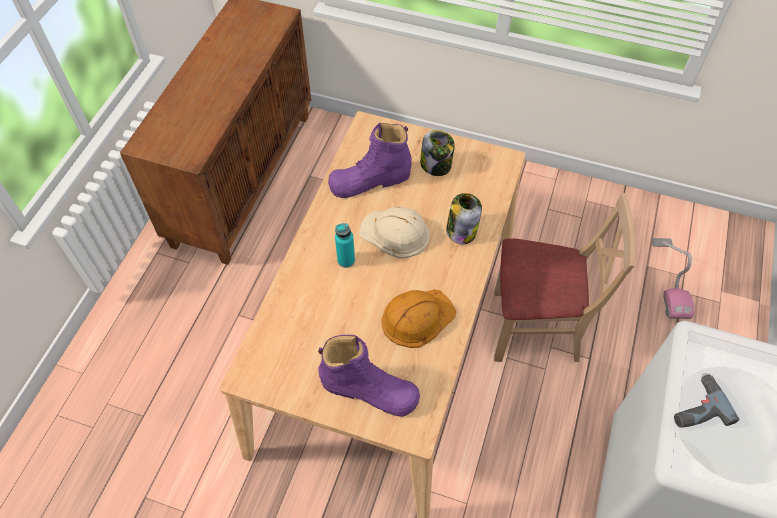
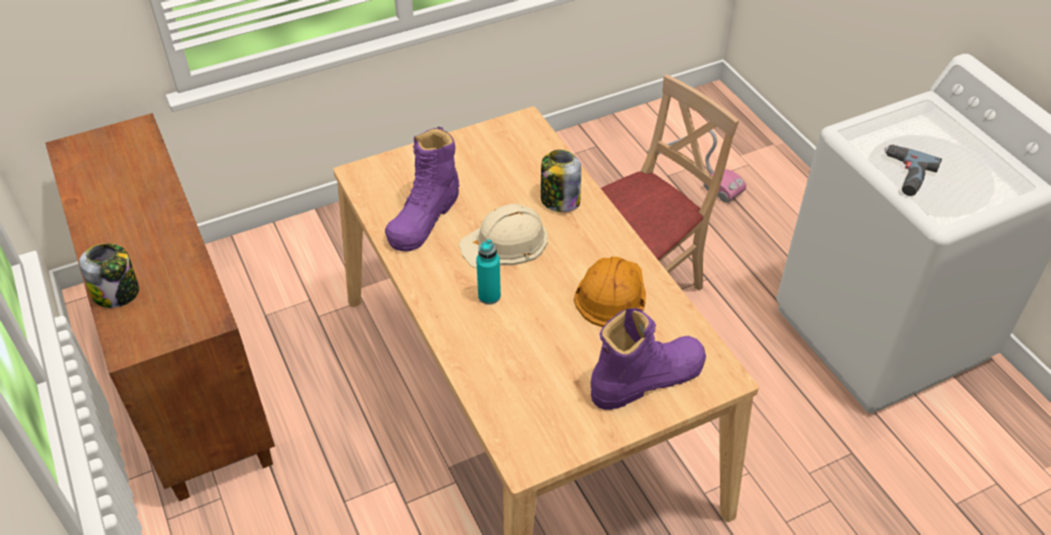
camera: 45 degrees left, 10 degrees down
jar [420,130,455,176] -> jar moved to [79,243,139,308]

